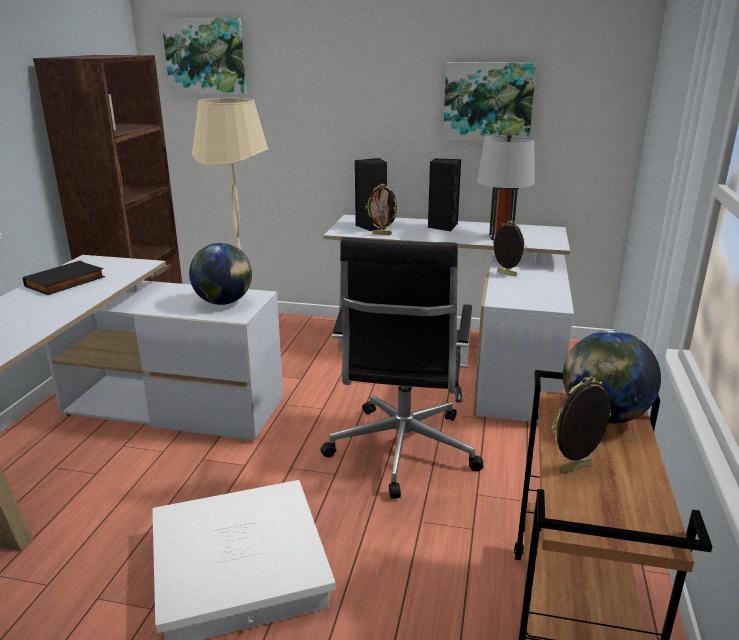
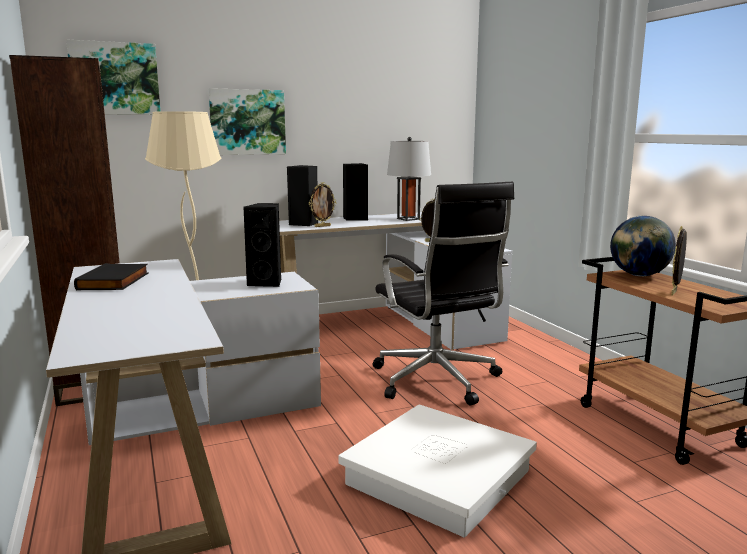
camera: 35 degrees left, 10 degrees down
globe [189,243,252,305] -> black speaker [243,203,281,287]
picture [443,62,537,141] -> picture moved to [208,88,286,155]

